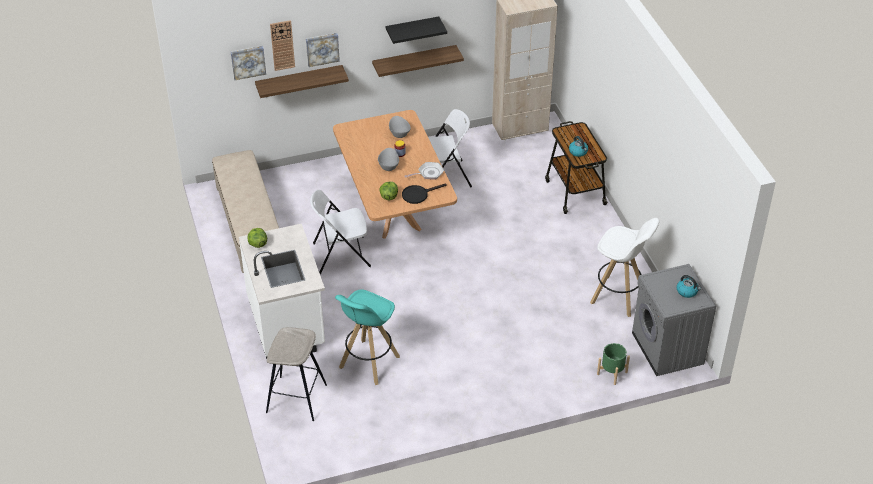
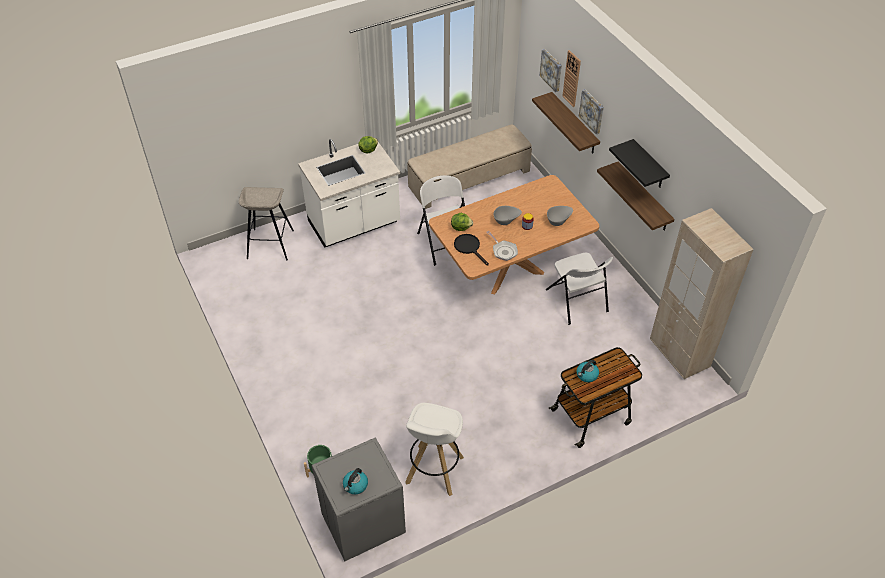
camera: 80 degrees right, 5 degrees up
turquoise stool [335,289,400,385] -> none

